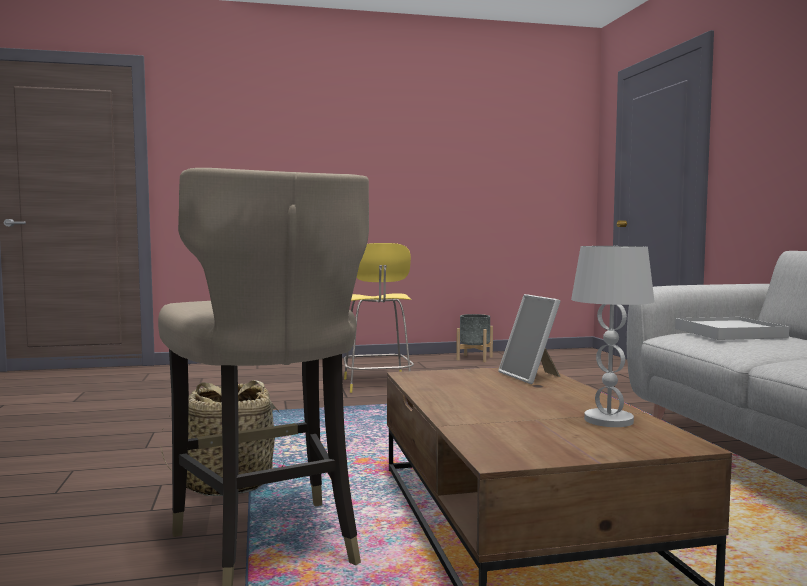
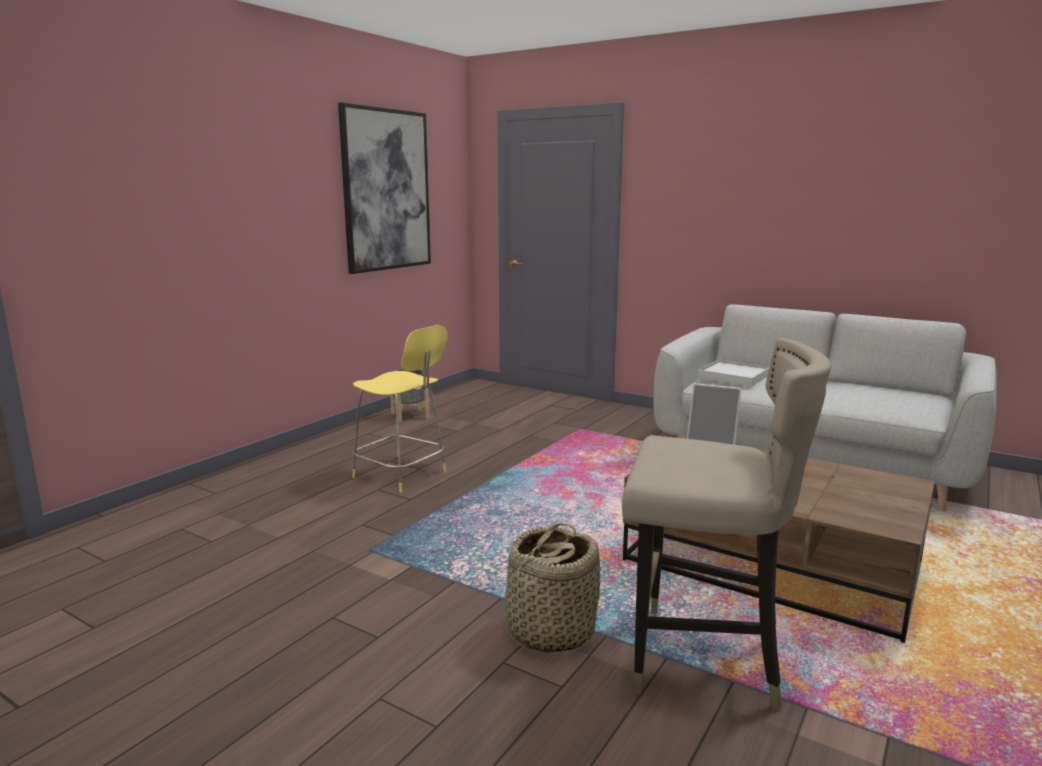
camera: 45 degrees left, 10 degrees up
white table lamp [571,246,655,427] -> none
none -> picture [338,103,431,274]

